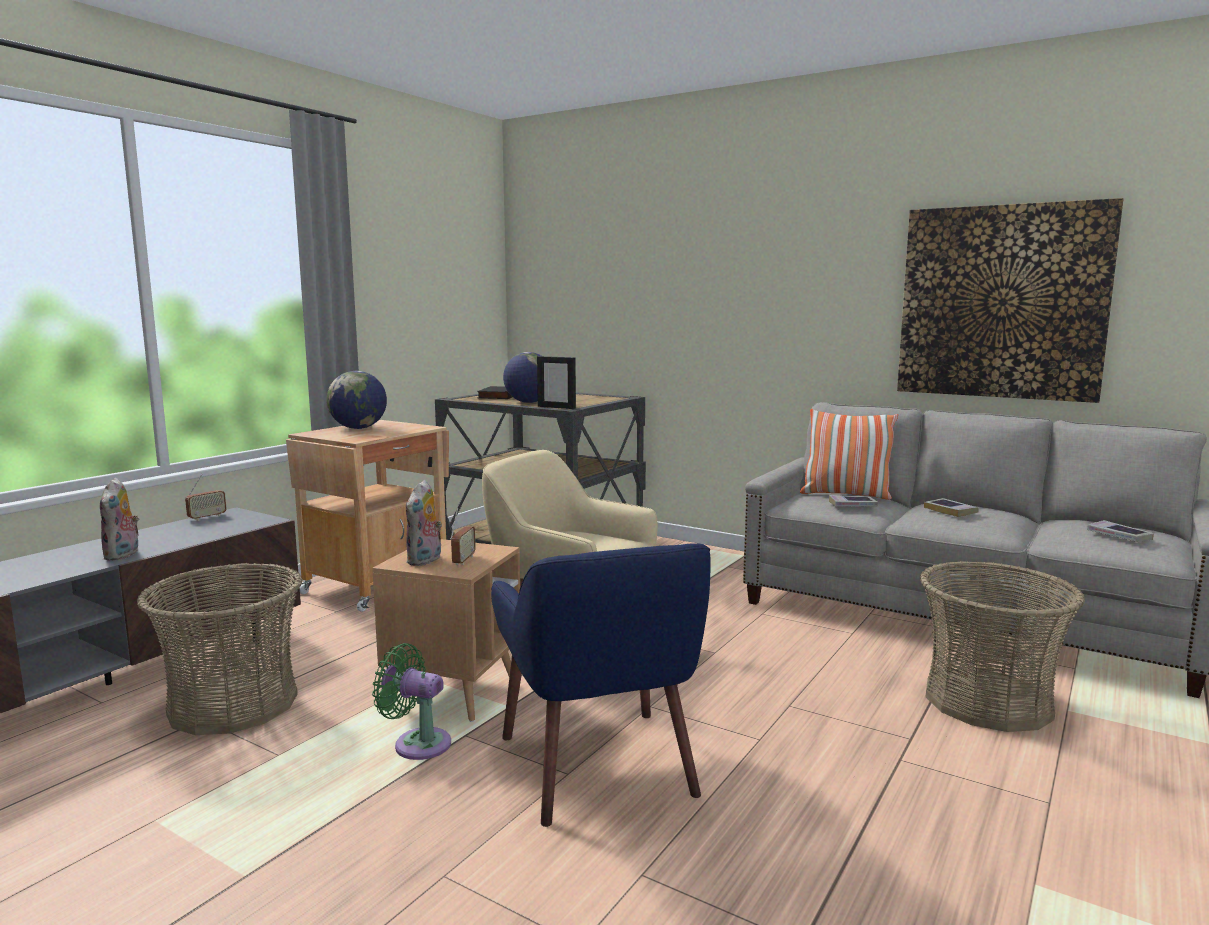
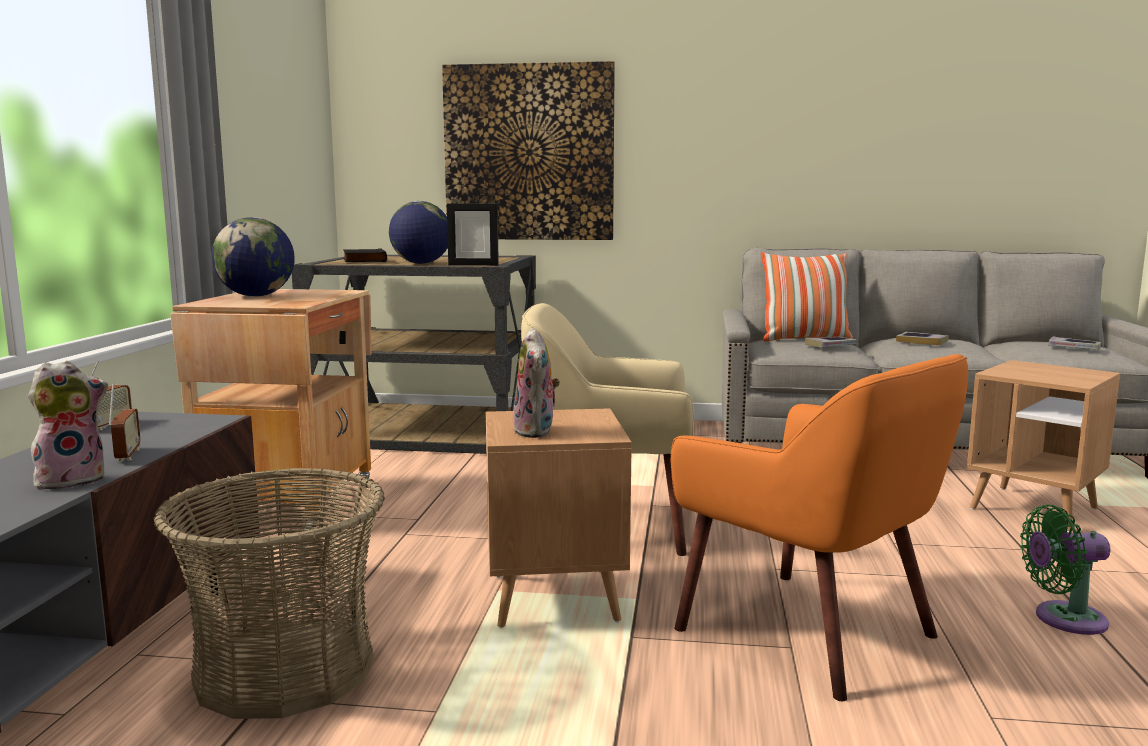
camera: 25 degrees left, 0 degrees up
plush toy [100,478,139,561] -> plush toy turned 90 degrees counterclockwise [28,361,108,491]
green fan [372,643,451,760] -> green fan moved to [1020,505,1111,635]
radio [450,508,476,565] -> radio moved to [108,383,140,461]
blue armchair [491,543,711,827] -> orange armchair [671,354,968,701]
picture [897,198,1123,403] -> picture moved to [442,61,615,240]
basket [920,561,1085,732] -> brown side table [967,360,1120,532]

